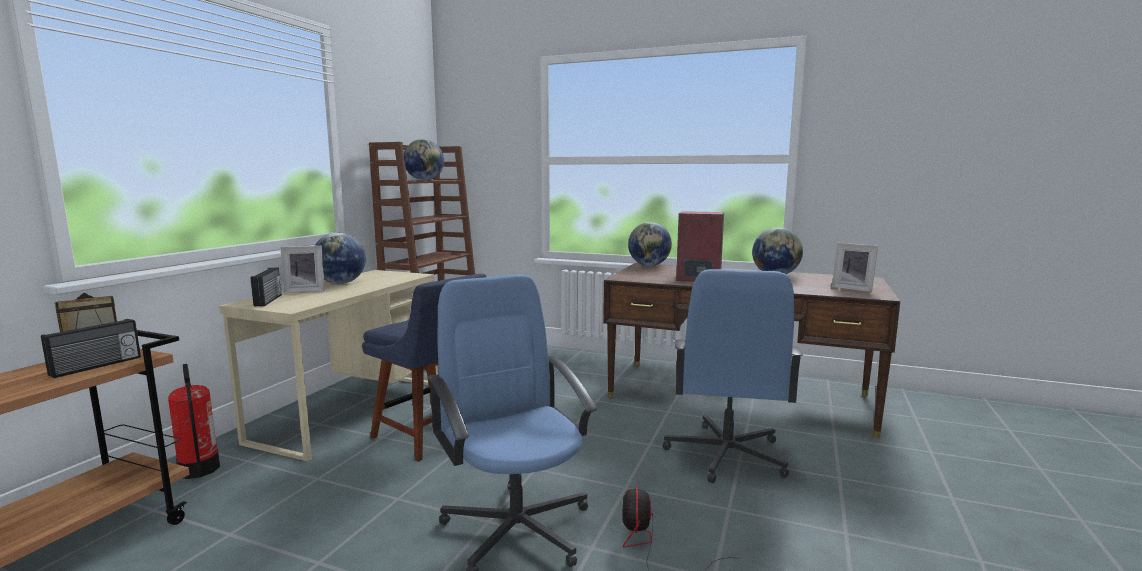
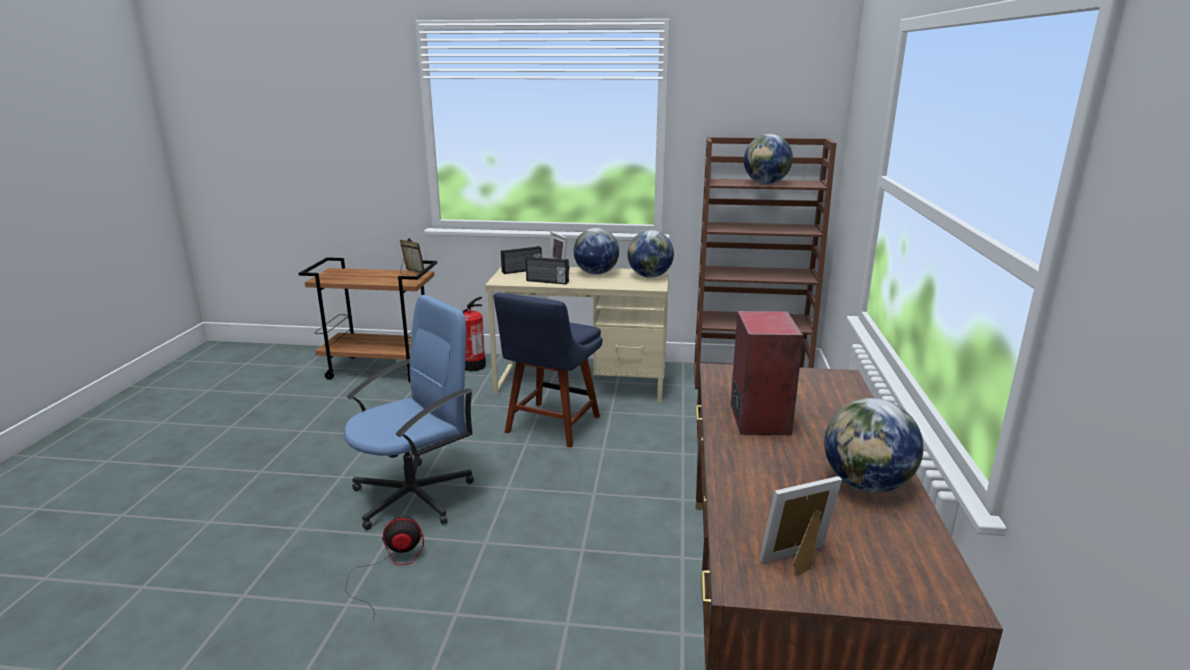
camera: 75 degrees right, 10 degrees up
radio [41,319,141,378] -> radio moved to [526,256,569,284]
globe [628,222,672,266] -> globe moved to [627,230,674,278]
blue office chair [662,269,803,483] -> none
picture frame [832,243,878,292] -> picture frame turned 45 degrees clockwise [759,476,842,575]

